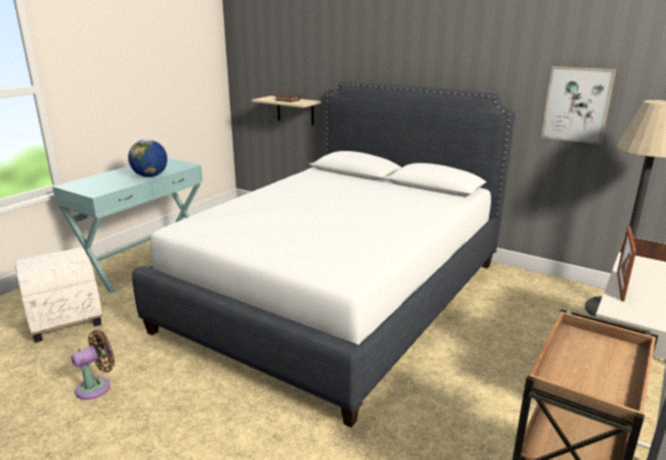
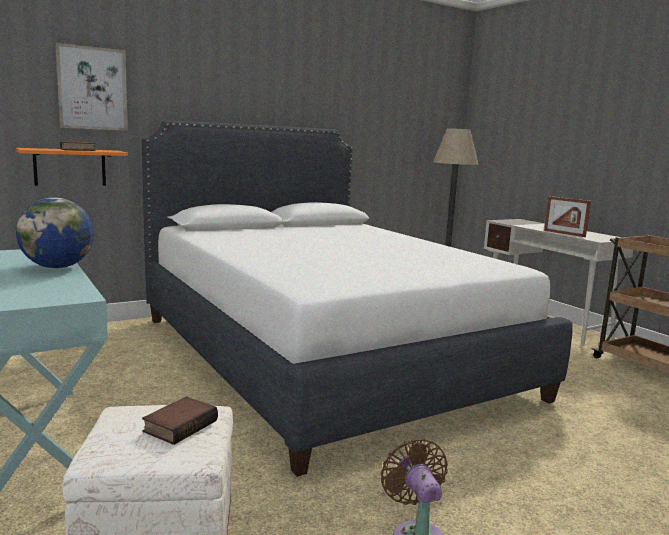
camera: 65 degrees left, 10 degrees down
beige shelf [252,96,321,125] -> orange shelf [16,148,128,186]
picture [541,66,616,145] -> picture moved to [55,43,128,131]
none -> book [142,396,218,445]

